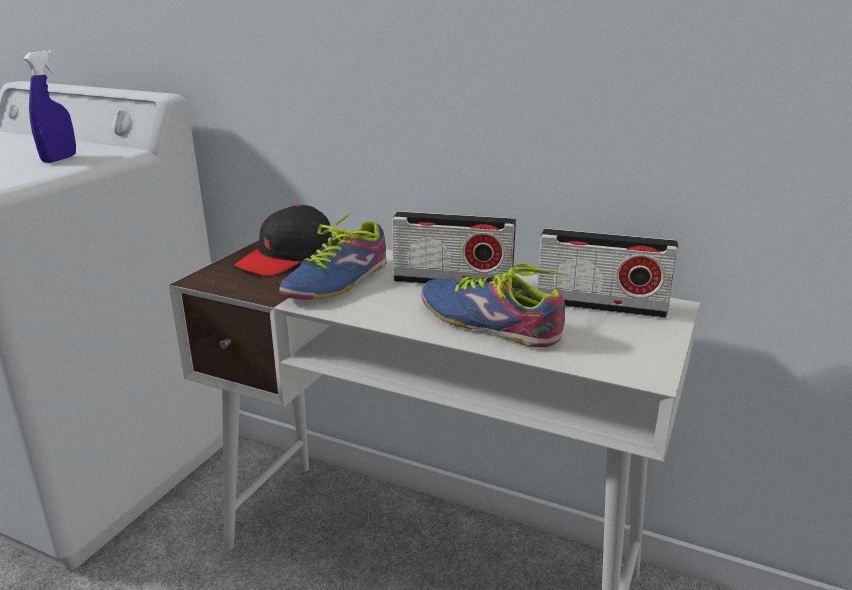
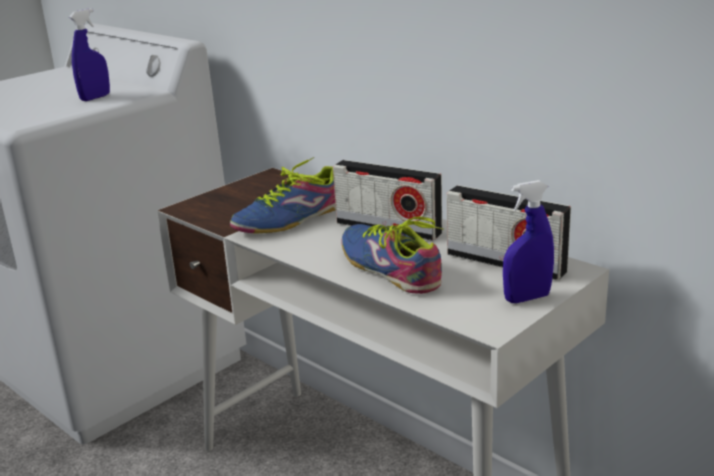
camera: 20 degrees right, 0 degrees up
black cap [234,204,332,277] -> none
none -> blue spray bottle [503,180,554,303]

